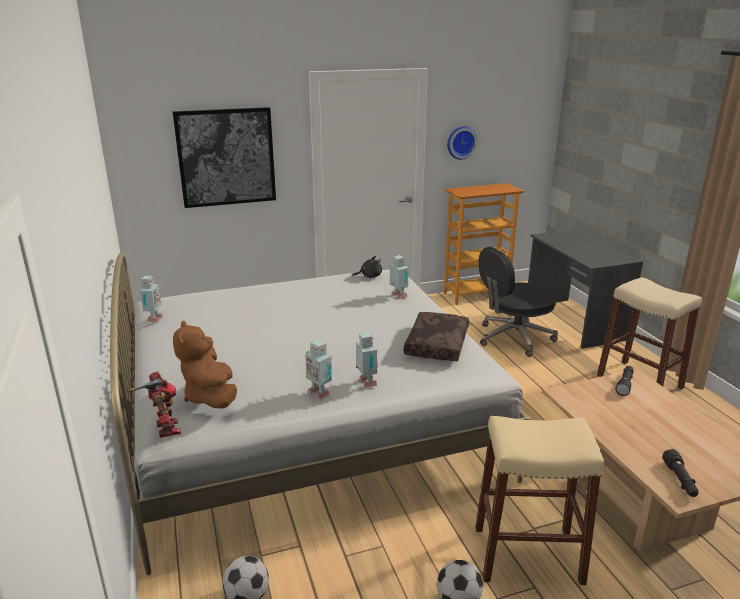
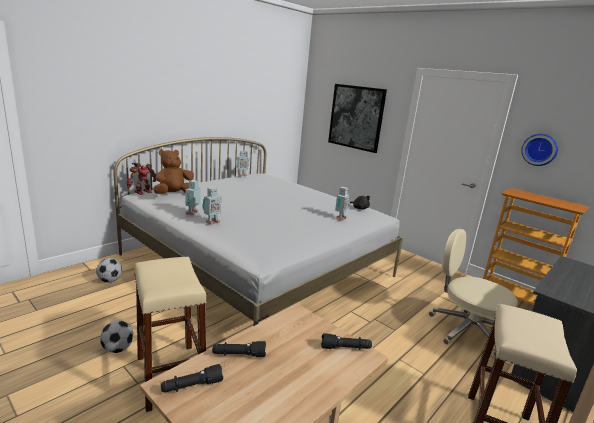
camera: 60 degrees right, 5 degrees down
brown pillow [404,312,469,361] -> none
black office chair [479,247,558,357] -> beige office chair [429,229,518,357]
none -> black flashlight [212,341,266,357]

